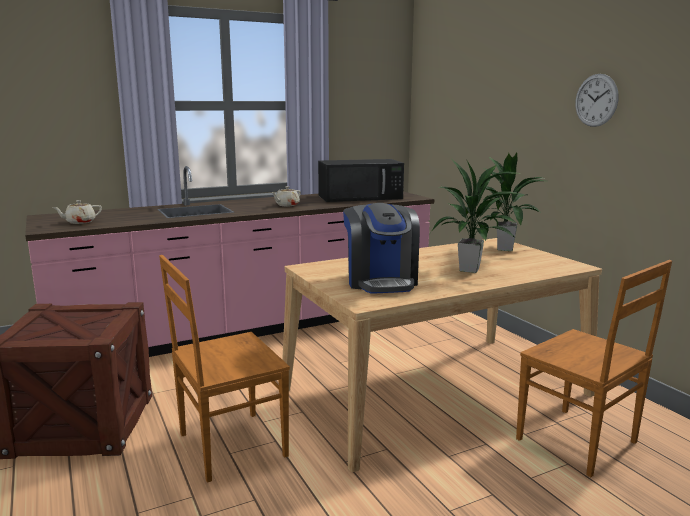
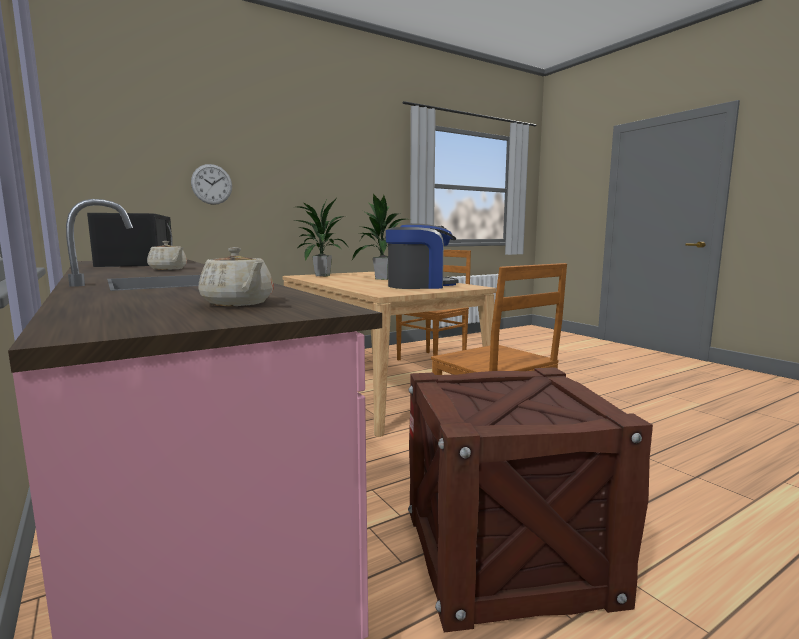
camera: 95 degrees left, 5 degrees down
wall clock [575,74,619,127] -> wall clock moved to [191,164,232,205]

